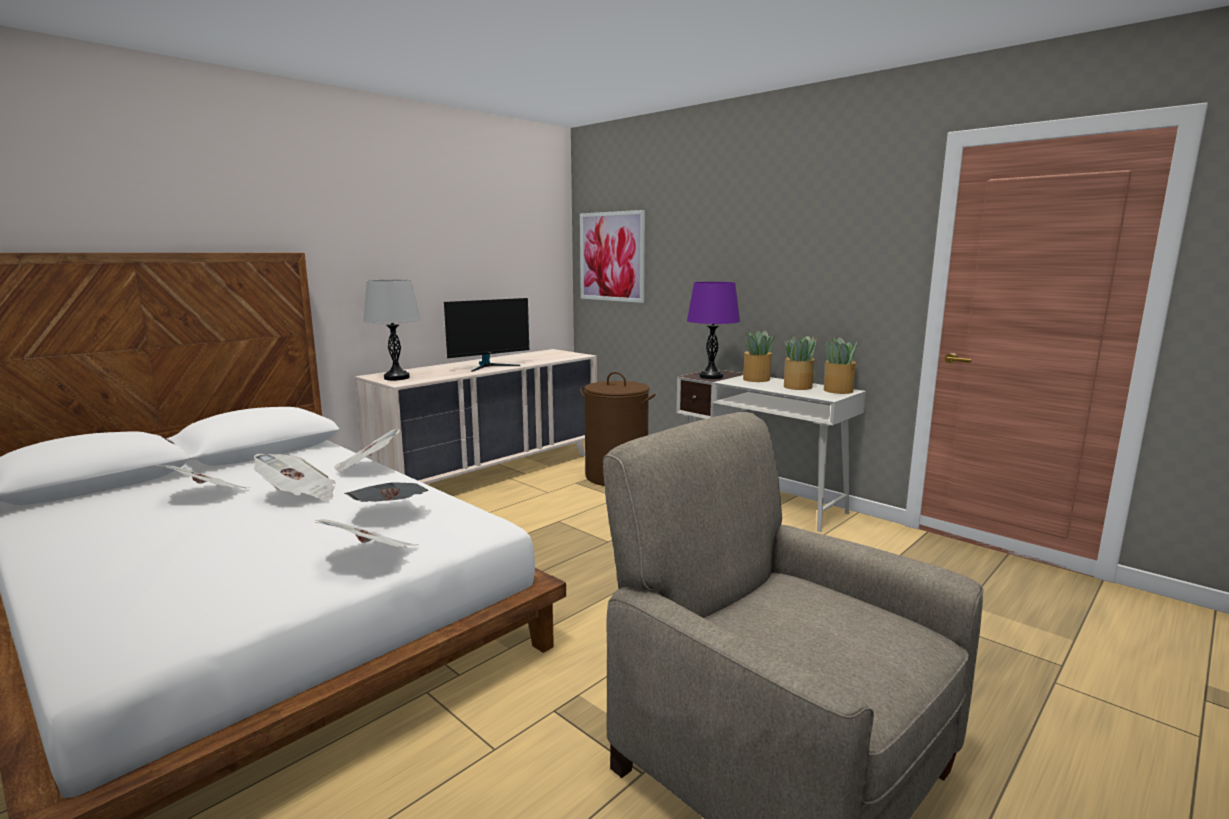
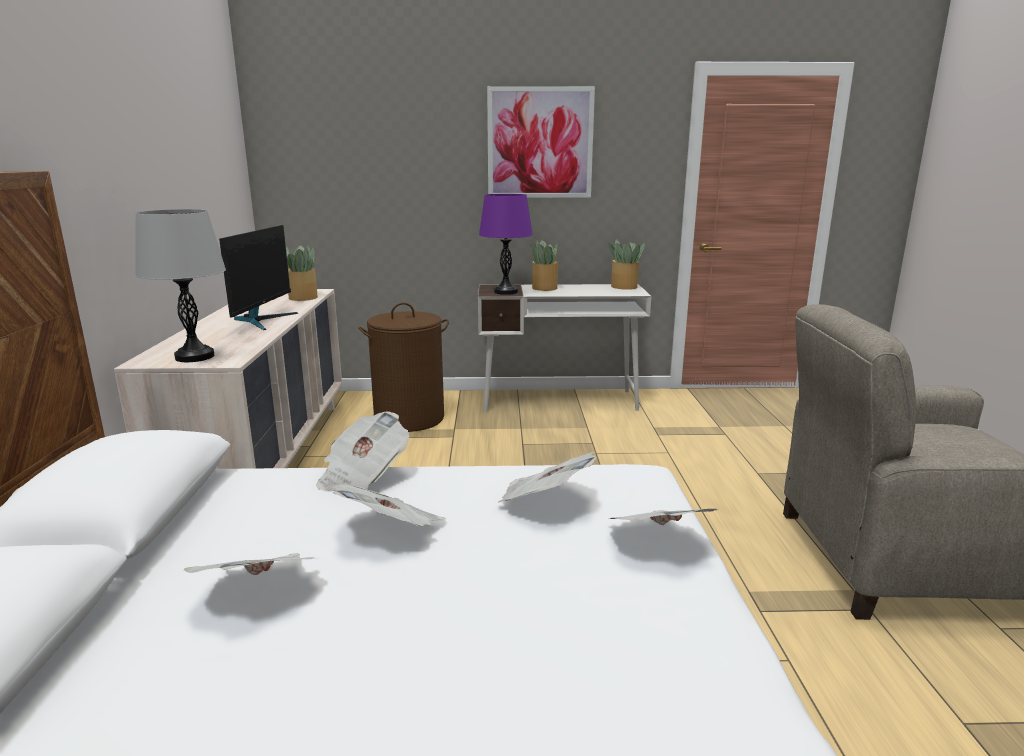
camera: 45 degrees left, 5 degrees up
picture [580,210,645,303] -> picture moved to [487,86,595,198]
potted plant [784,335,816,390] -> potted plant moved to [286,245,318,301]

